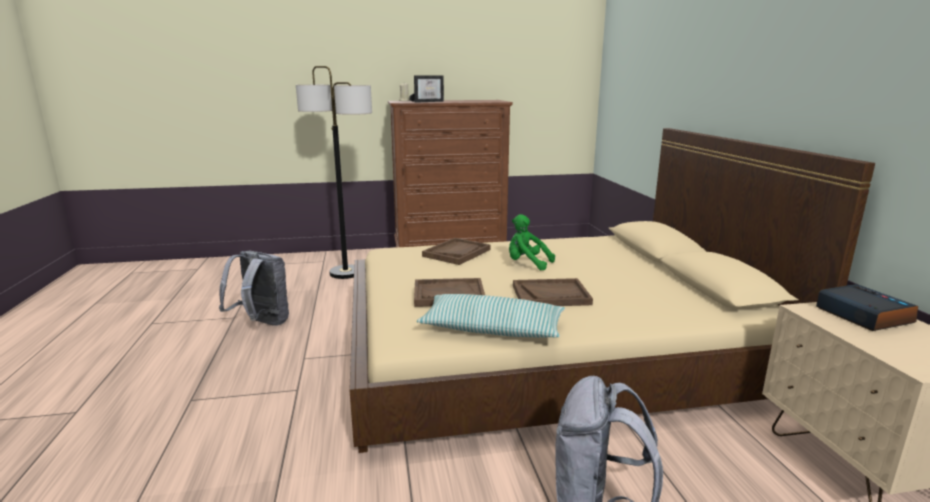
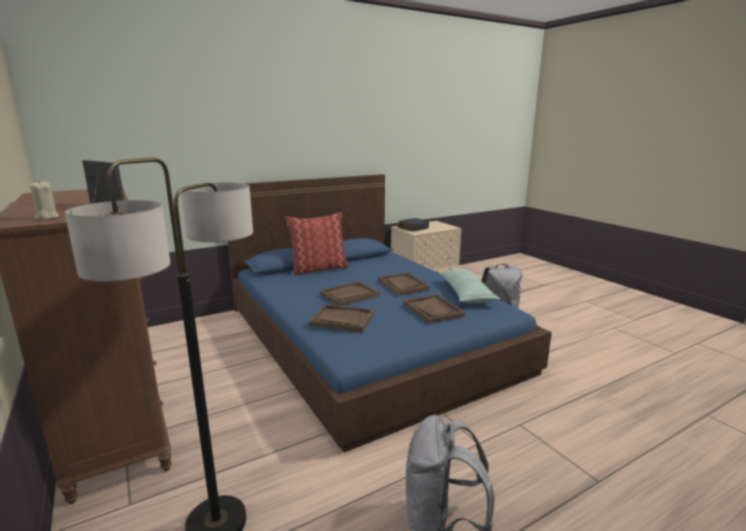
camera: 110 degrees left, 0 degrees up
beige bed [349,128,875,453] -> blue bed [228,174,552,453]
green plush toy [509,214,555,270] -> brown tray [320,281,380,306]
none -> pillow [285,212,349,275]

